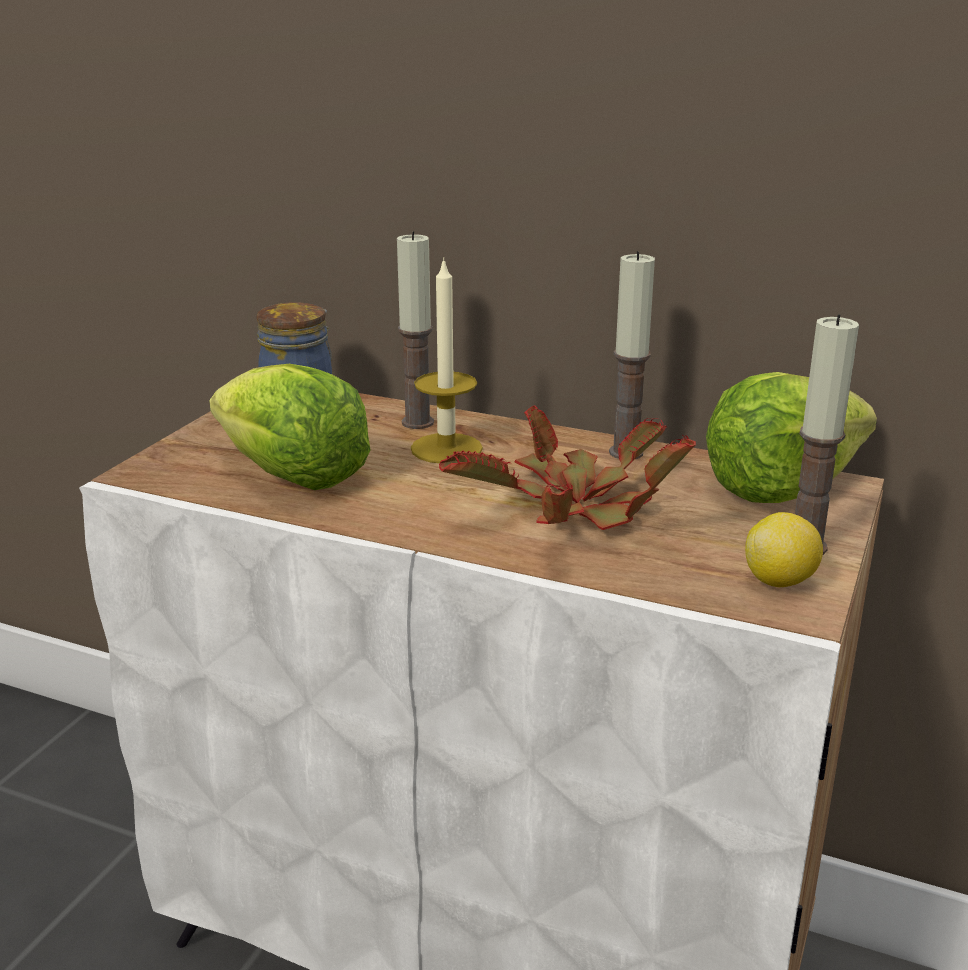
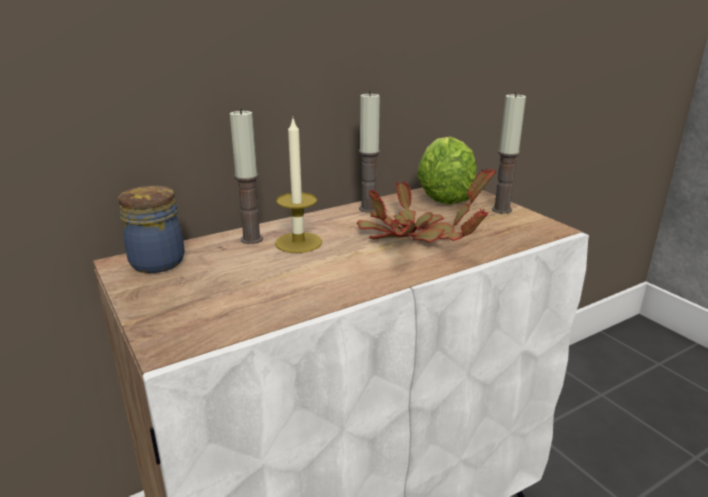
camera: 55 degrees left, 0 degrees up
lettuce [209,364,371,490] -> none
lemon [745,512,823,587] -> none

